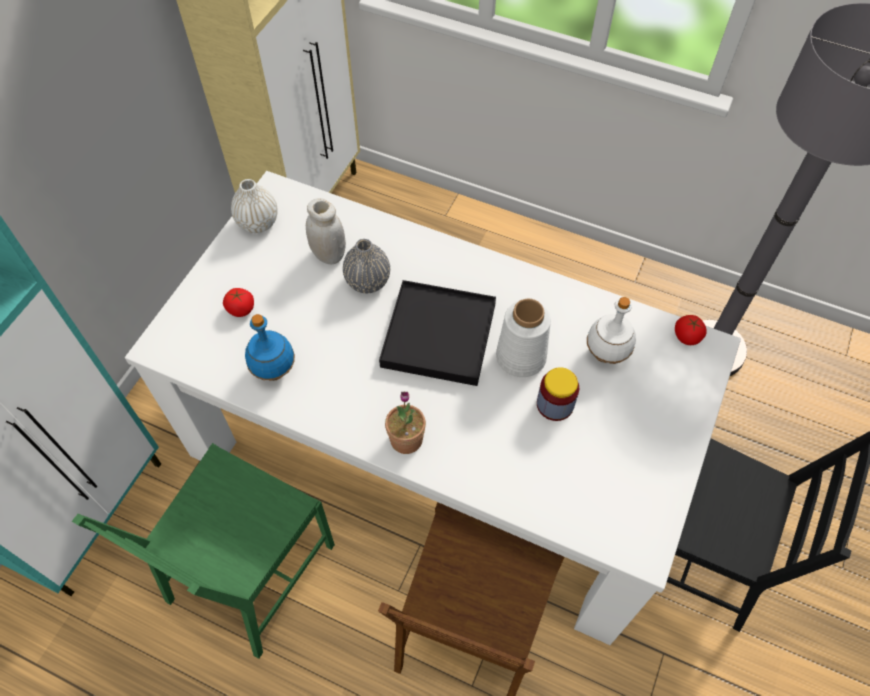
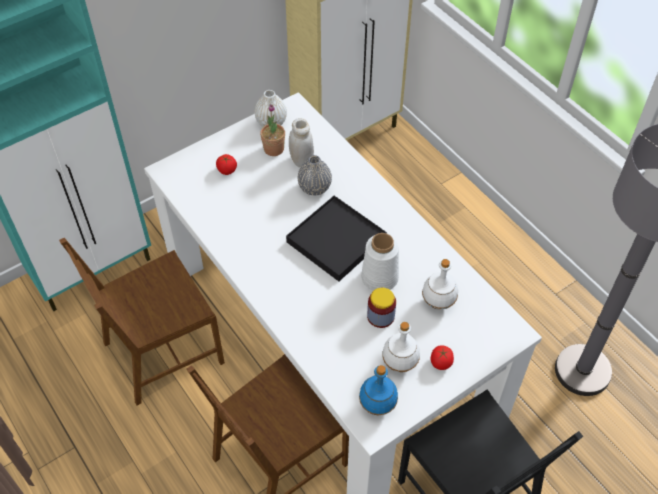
camera: 30 degrees right, 5 degrees down
green chair [72,443,335,659] -> brown chair [59,238,225,405]
blue bottle [245,314,295,381] -> blue bottle moved to [359,365,398,415]
potted plant [385,392,426,454] -> potted plant moved to [260,104,285,156]
tomato [675,315,707,345] -> tomato moved to [431,345,454,370]
none -> white bottle [382,322,420,372]

